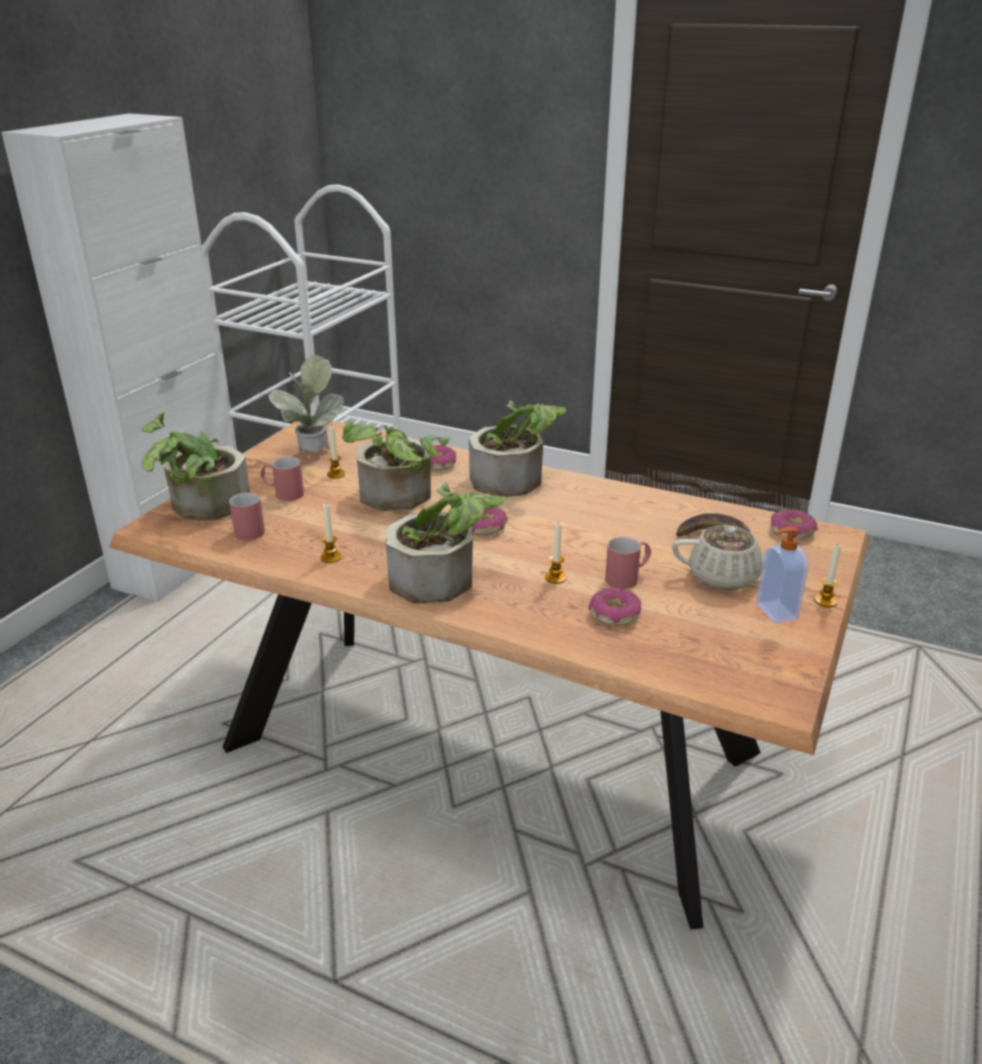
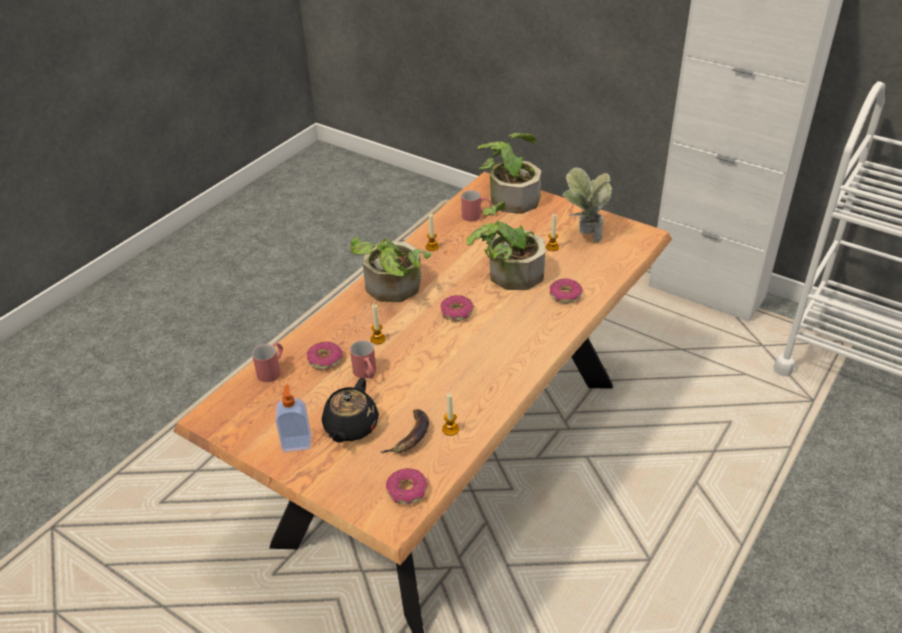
camera: 100 degrees right, 10 degrees up
red mug [260,457,304,501] -> red mug moved to [252,343,283,382]
potted plant [469,400,566,497] -> none
beige teapot [672,525,782,590] -> black teapot [322,378,379,443]
candle [814,544,841,607] -> candle moved to [442,393,459,436]

